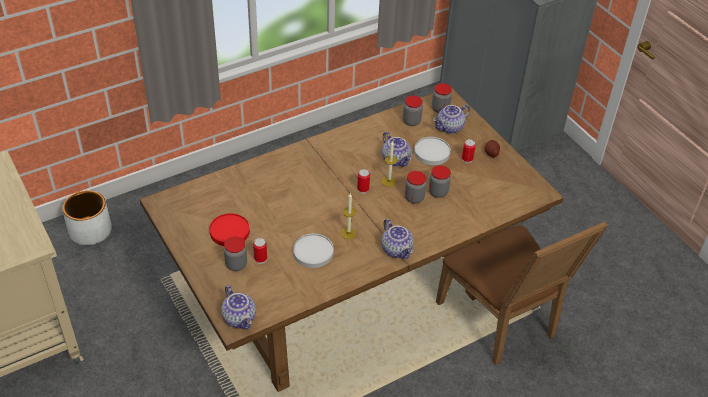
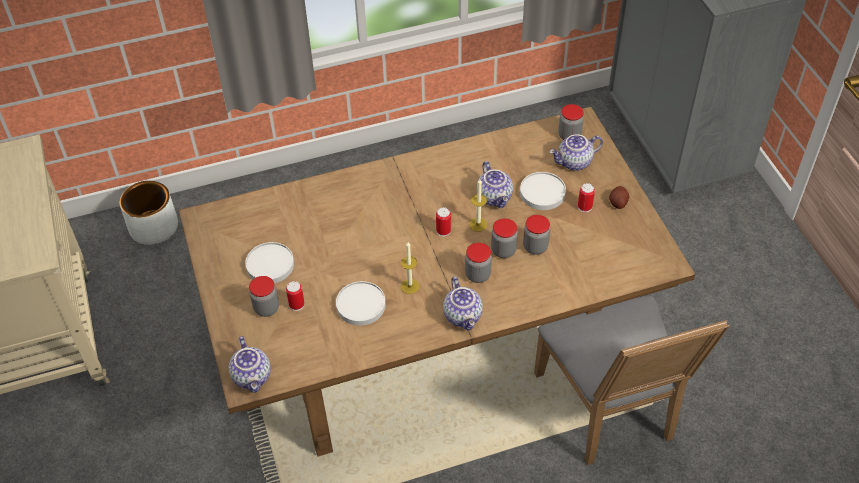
camera: 15 degrees right, 5 degrees up
red plate [209,213,250,246] -> white plate [245,242,294,283]
jar [403,96,423,126] -> jar moved to [465,243,492,283]
brown chair [436,221,608,365] -> grey chair [534,296,730,465]

